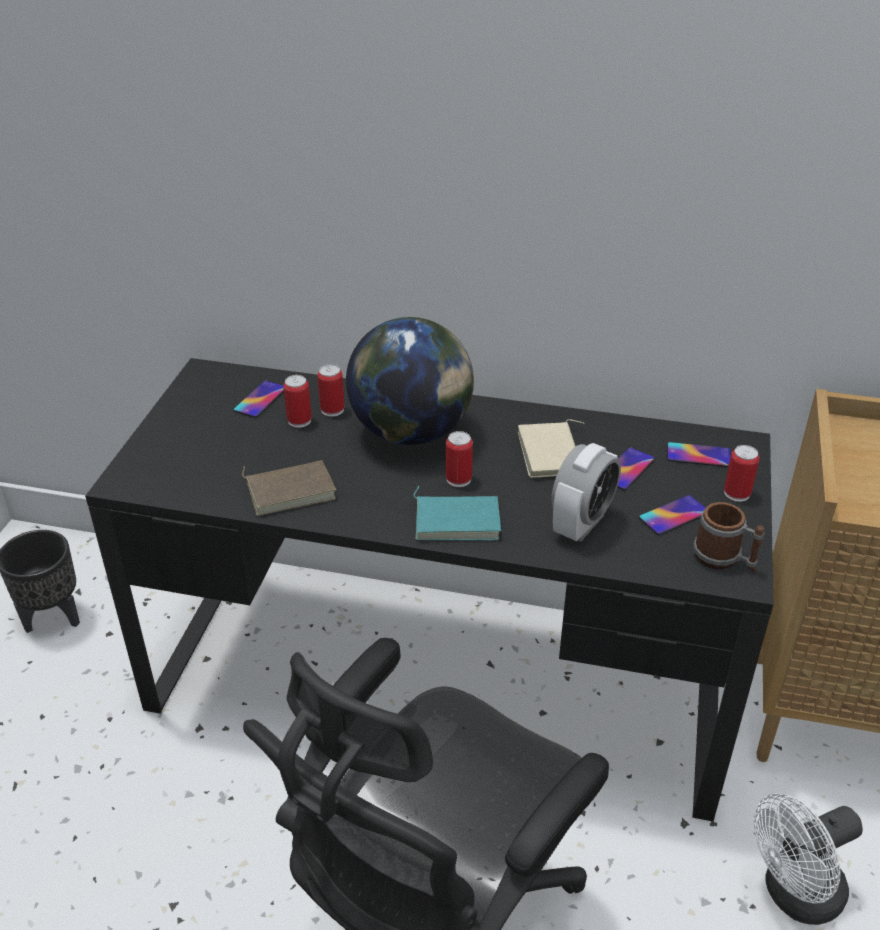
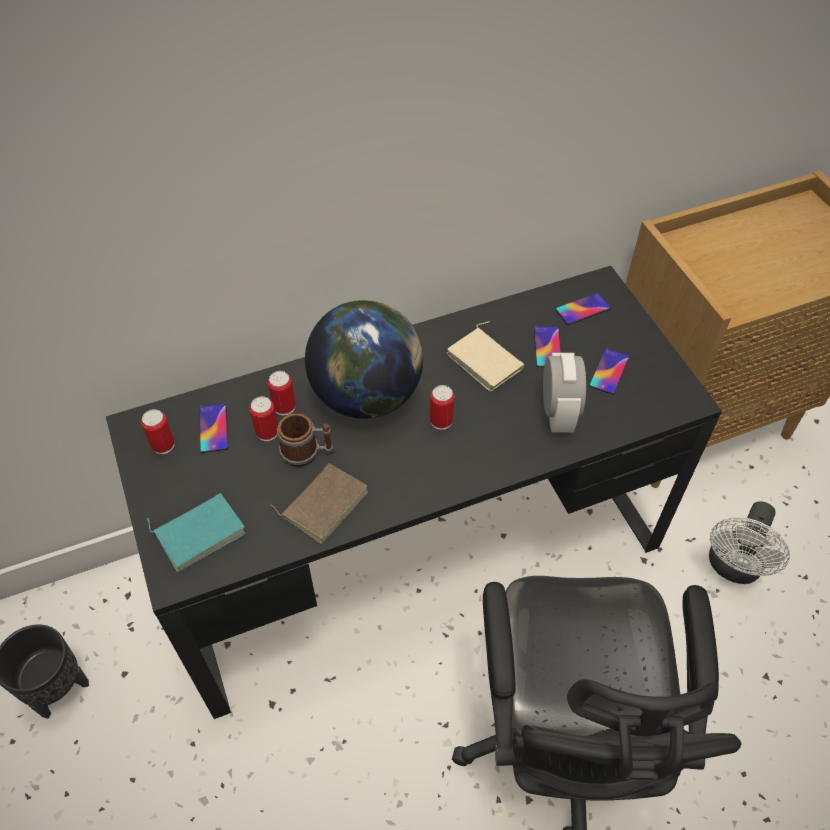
camera: 35 degrees left, 15 degrees up
turquoise book [414,486,501,540] -> turquoise book moved to [147,493,246,572]
mug [693,502,764,572] -> mug moved to [277,413,335,467]
can [724,445,759,502] -> can moved to [141,409,175,454]

